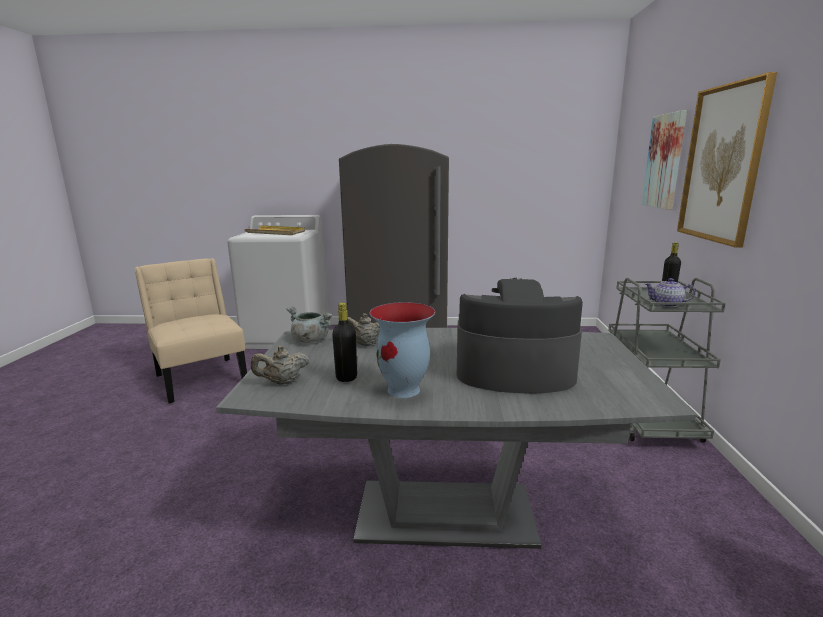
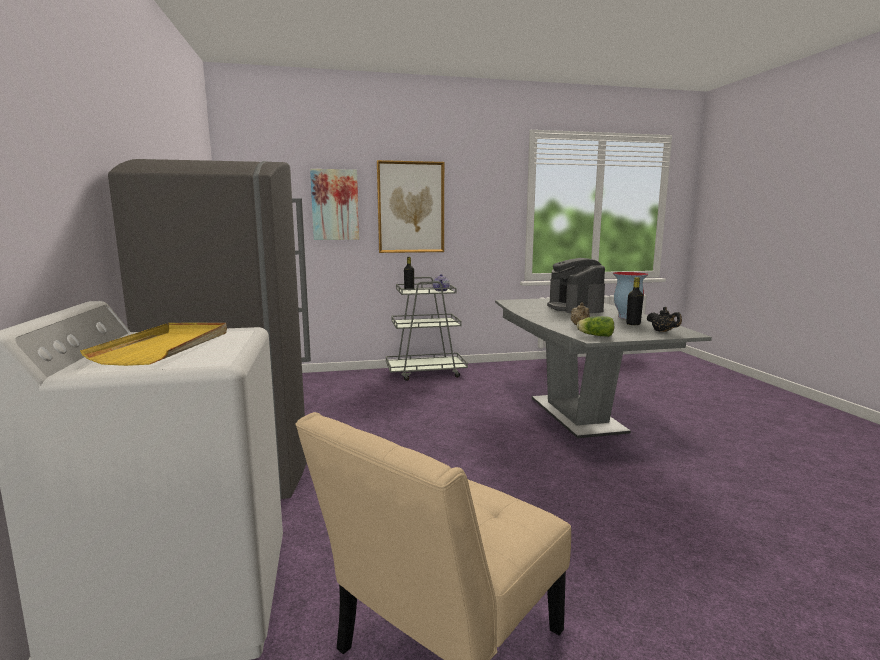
camera: 105 degrees left, 5 degrees down
beige teapot [251,346,309,385] -> black teapot [647,307,682,332]
grey cooking pot [287,307,333,343] -> lettuce [577,316,614,337]

